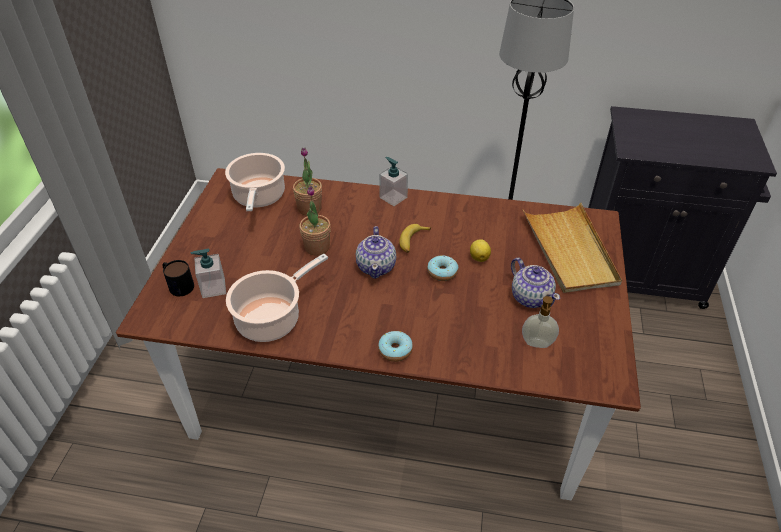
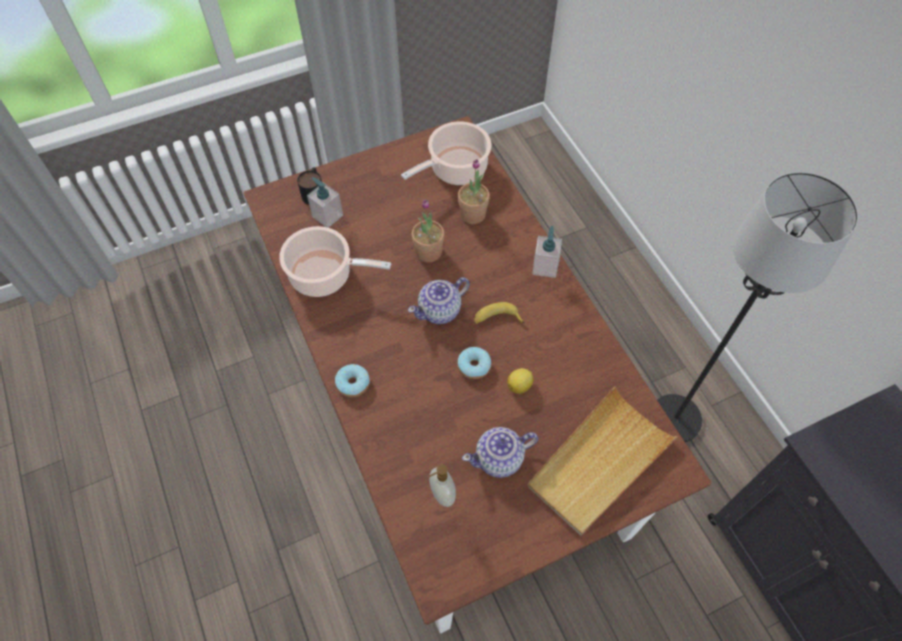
camera: 55 degrees right, 15 degrees up
teapot [511,258,560,308] -> teapot turned 45 degrees clockwise [462,427,538,478]

